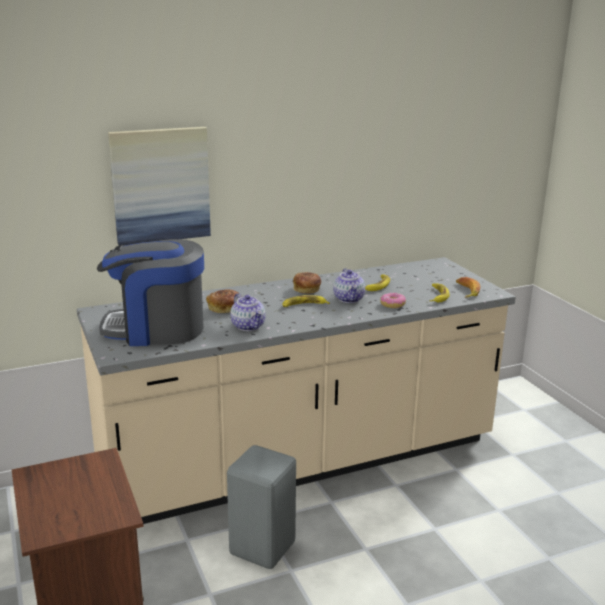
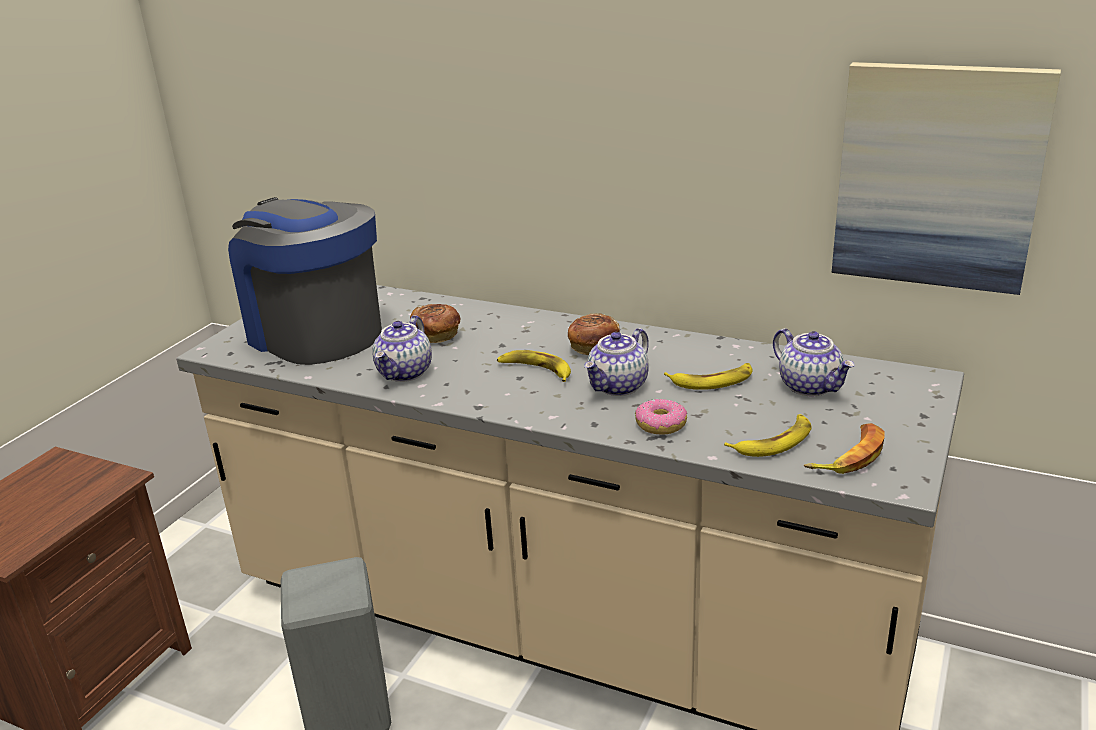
camera: 50 degrees right, 5 degrees up
picture [108,127,211,246] -> picture moved to [832,62,1061,295]
none -> teapot [773,328,854,396]

